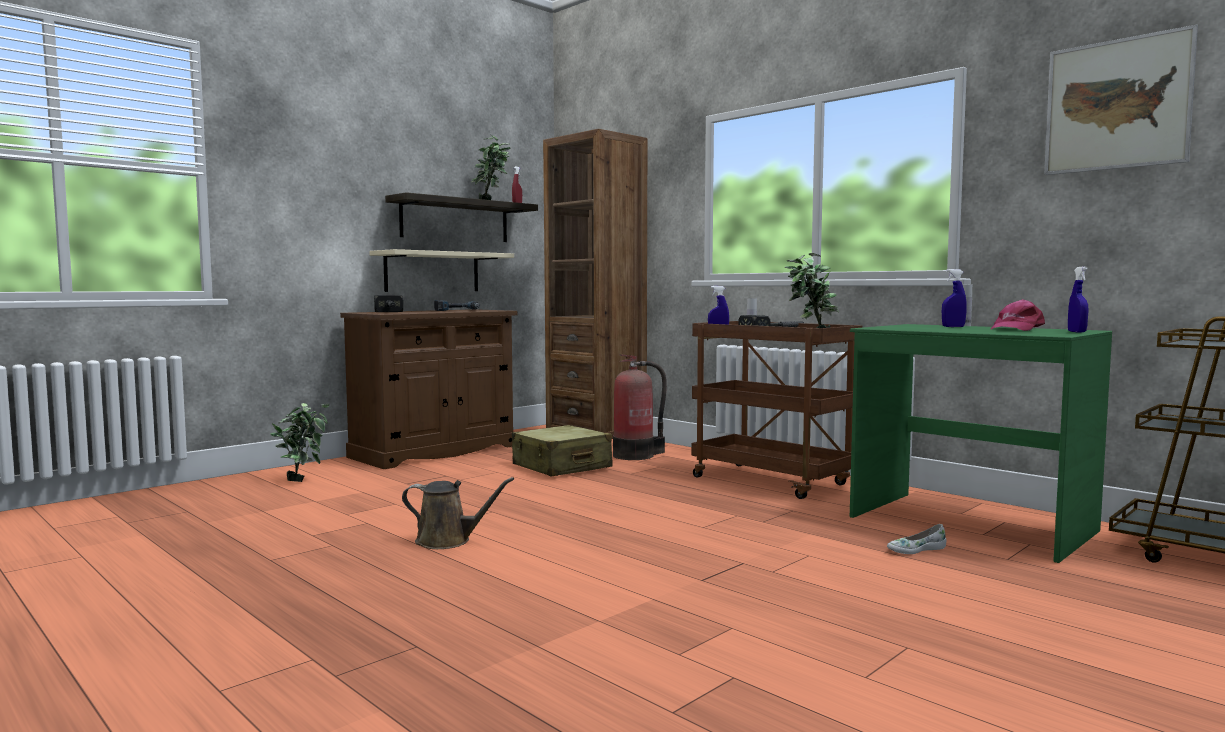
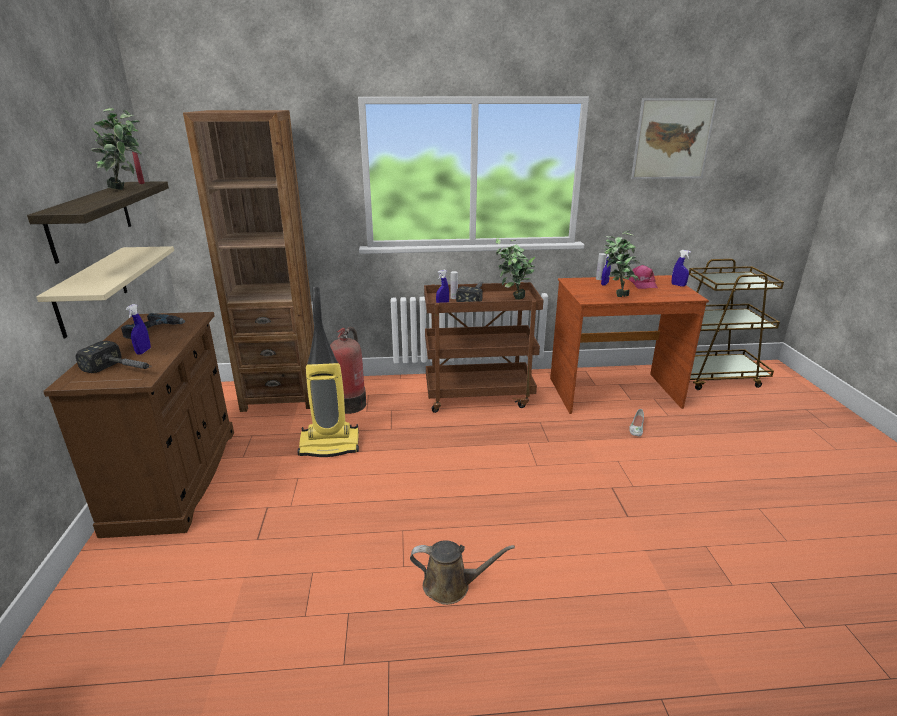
camera: 50 degrees left, 20 degrees up
potted plant [270,403,330,482] -> potted plant moved to [604,230,641,297]
brown watering can [402,477,514,549] -> brown watering can turned 45 degrees clockwise [410,540,515,605]
beige suitcase [512,425,613,477] -> vacuum cleaner [298,287,359,457]
green desk [850,324,1112,563] -> brown desk [550,275,709,414]
none -> blue spray bottle [126,304,151,355]

